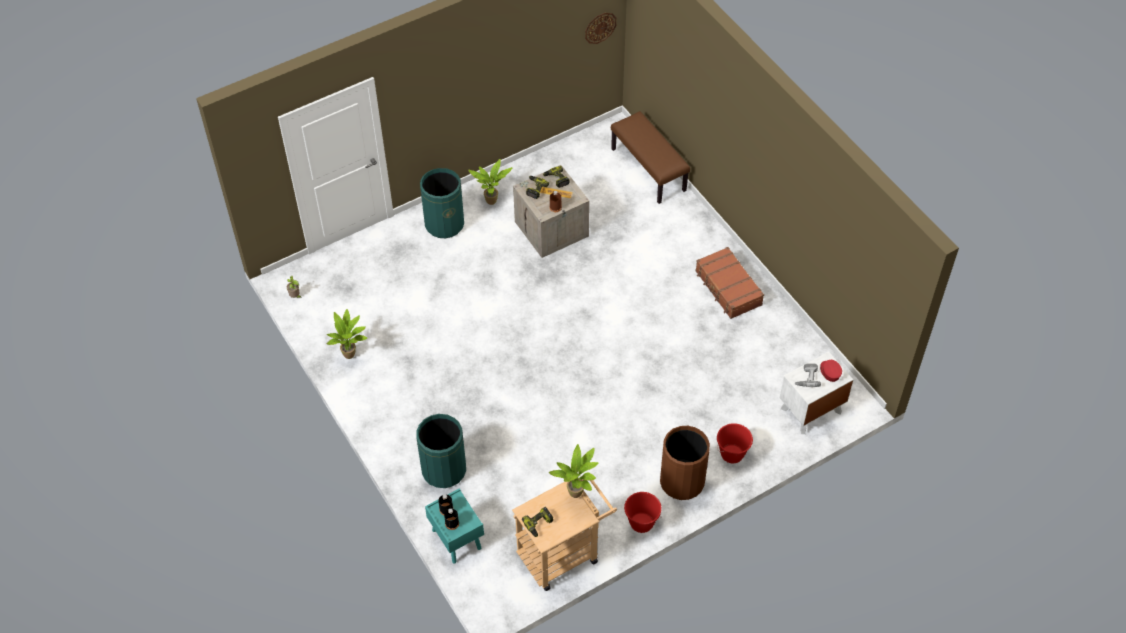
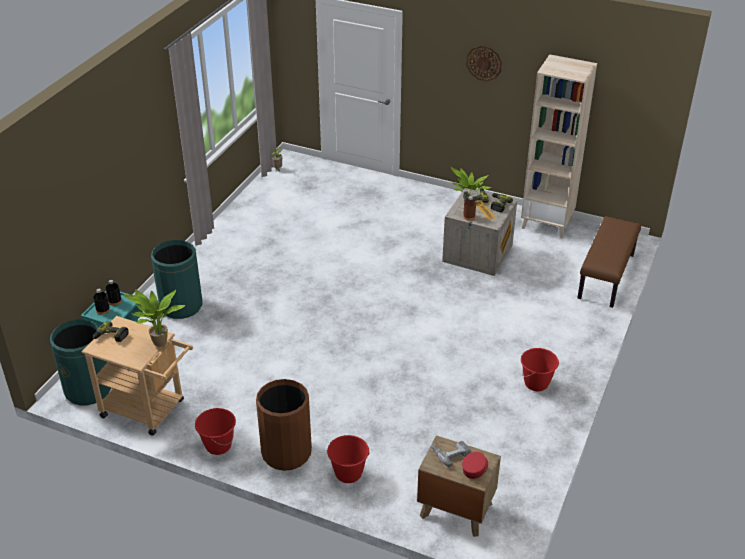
camera: 55 degrees right, 15 degrees down
potted plant [326,309,368,359] -> none
green trash can [420,168,464,238] -> green trash can moved to [50,320,111,405]
wall clock [585,13,617,44] -> wall clock moved to [466,46,502,81]
brown suitcase [696,247,764,319] -> red bucket [521,348,559,391]
white nightstand [780,352,853,434] -> brown nightstand [417,435,501,537]
none -> beige bookcase [521,54,597,239]

